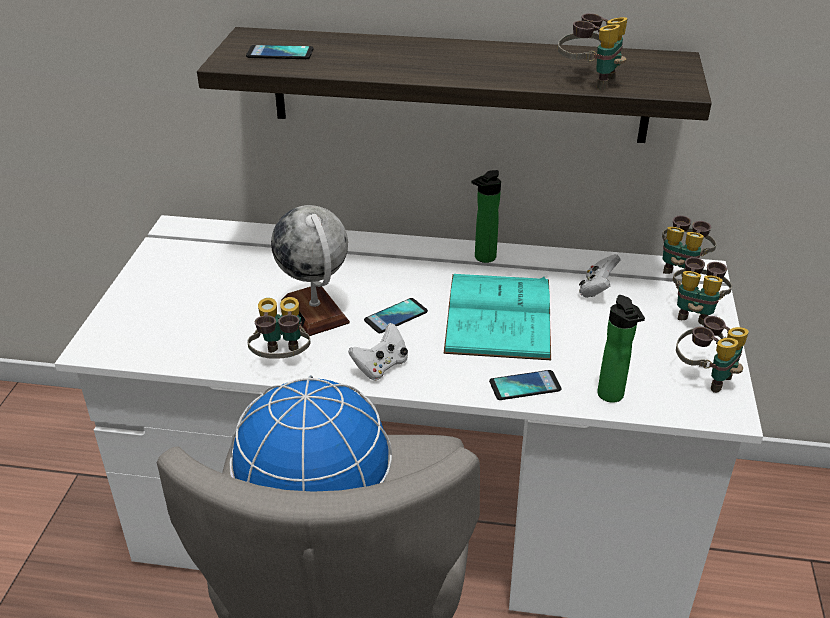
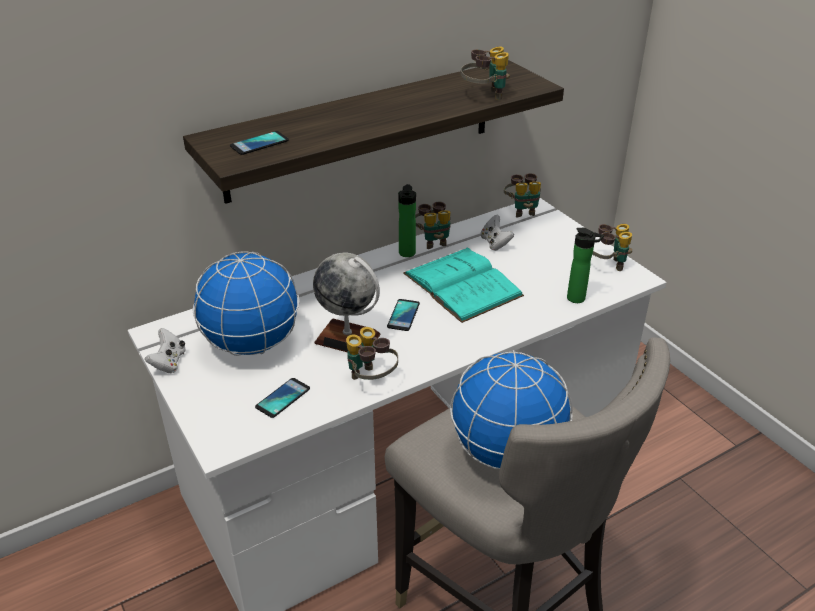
camera: 40 degrees left, 0 degrees up
white game controller [348,323,408,380] -> white game controller moved to [145,328,186,373]
phone [489,370,561,400] -> phone moved to [255,378,310,418]
binoculars [673,257,732,326] -> binoculars moved to [415,202,451,249]
none -> globe [193,251,300,356]

